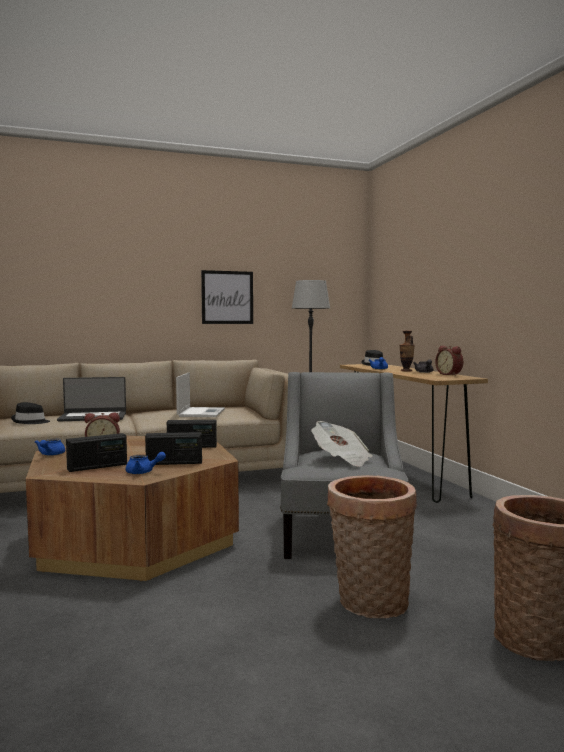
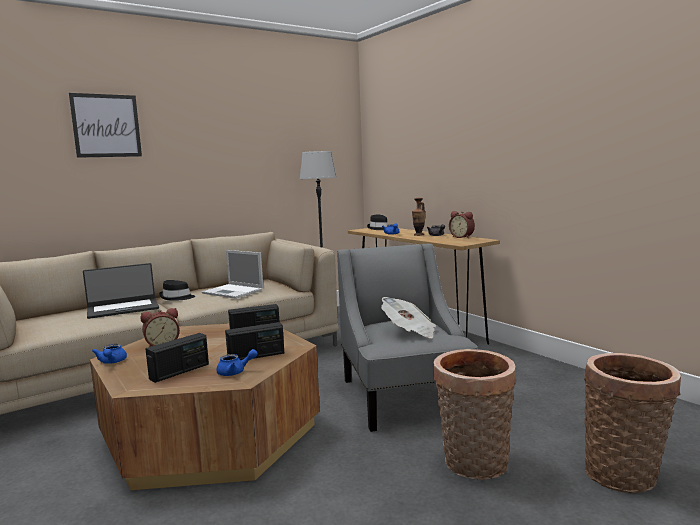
camera: 15 degrees left, 5 degrees up
black hat [11,402,50,424] -> black hat moved to [159,280,195,300]
laptop [176,372,225,417] -> laptop turned 135 degrees clockwise [202,250,263,299]
picture [201,270,253,324] -> picture moved to [69,93,142,158]

